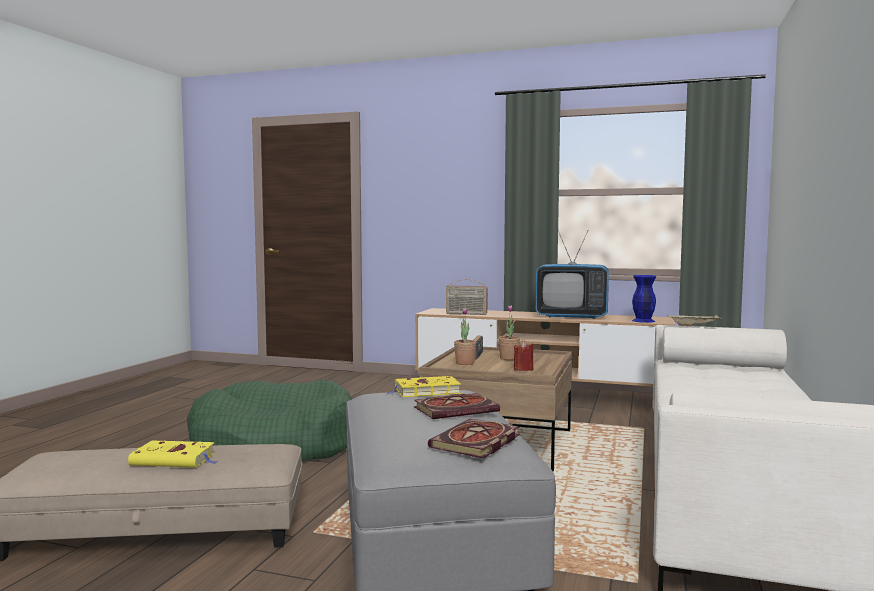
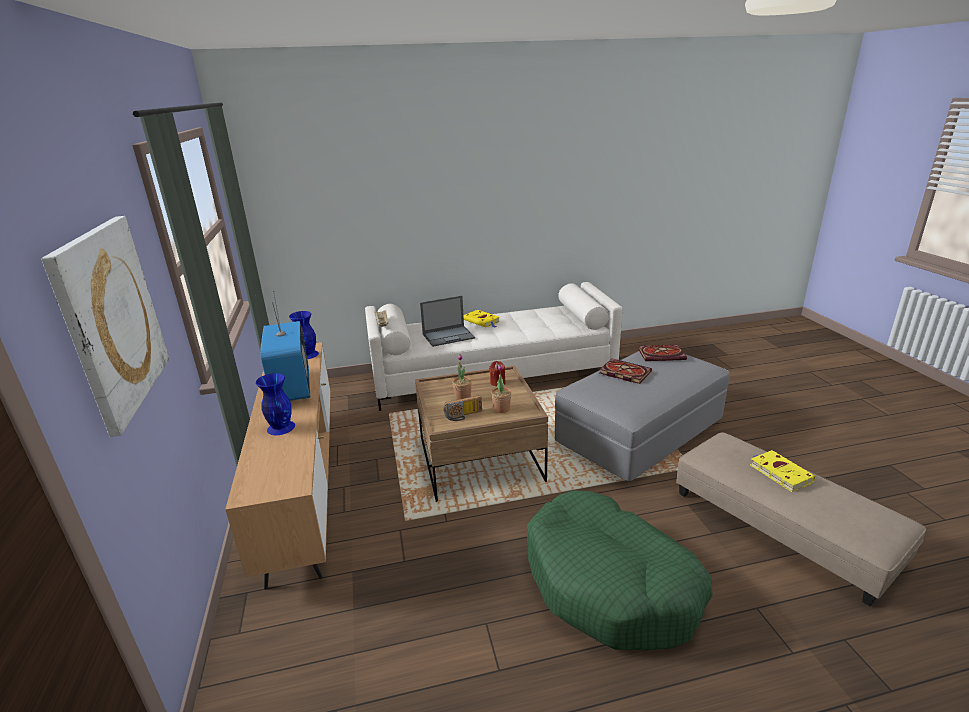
camera: 120 degrees left, 20 degrees up
yellow book [386,376,461,397] -> yellow book moved to [463,310,500,328]
radio [446,279,488,315] -> none
none -> picture [41,216,169,437]
none -> blue vase [256,373,295,435]
none -> laptop [420,296,475,347]

